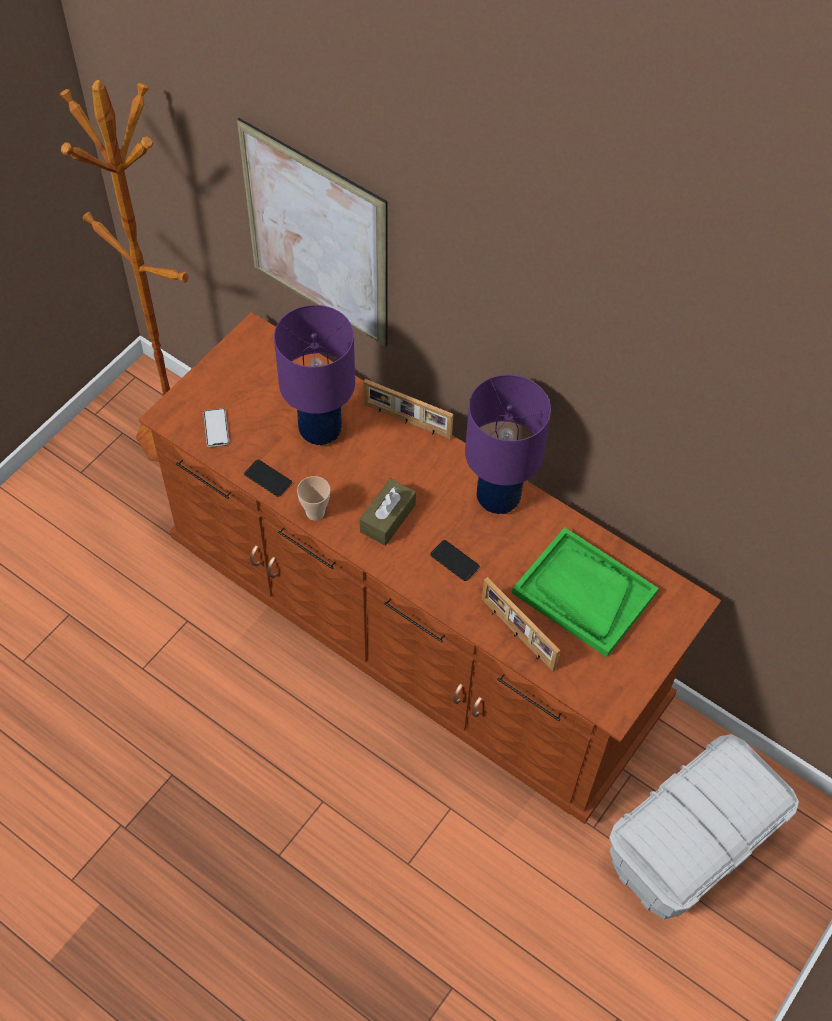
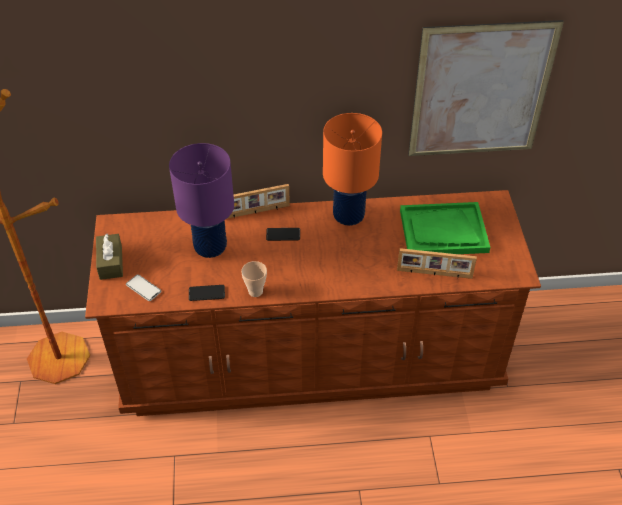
camera: 40 degrees left, 10 degrees down
picture [237,118,388,347] -> picture moved to [408,20,564,156]
brown tissue box [360,478,416,546] -> brown tissue box moved to [96,234,123,280]
phone [430,540,480,581] -> phone moved to [266,228,300,241]
purple table lamp [465,375,551,514] -> orange table lamp [323,113,382,226]
white storage box [609,734,799,919] -> none

